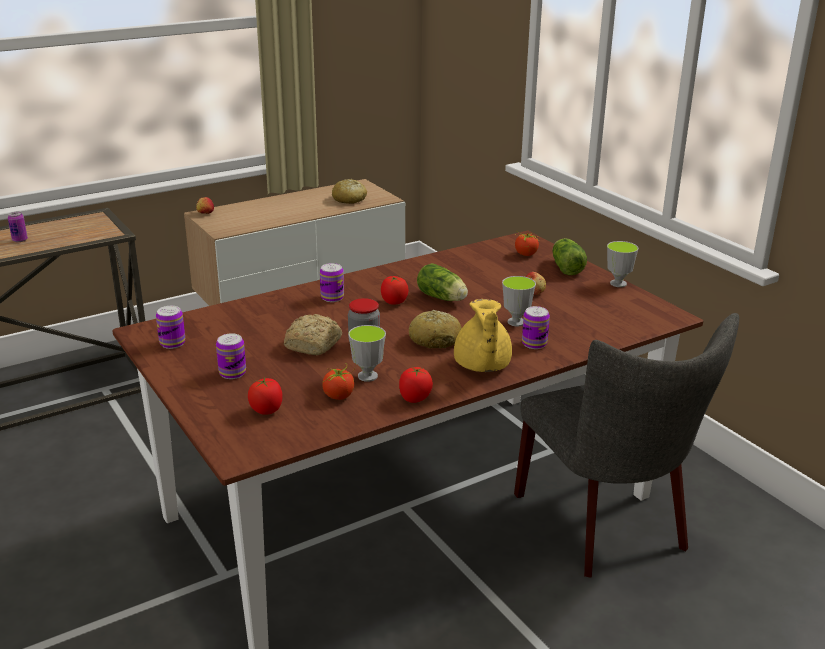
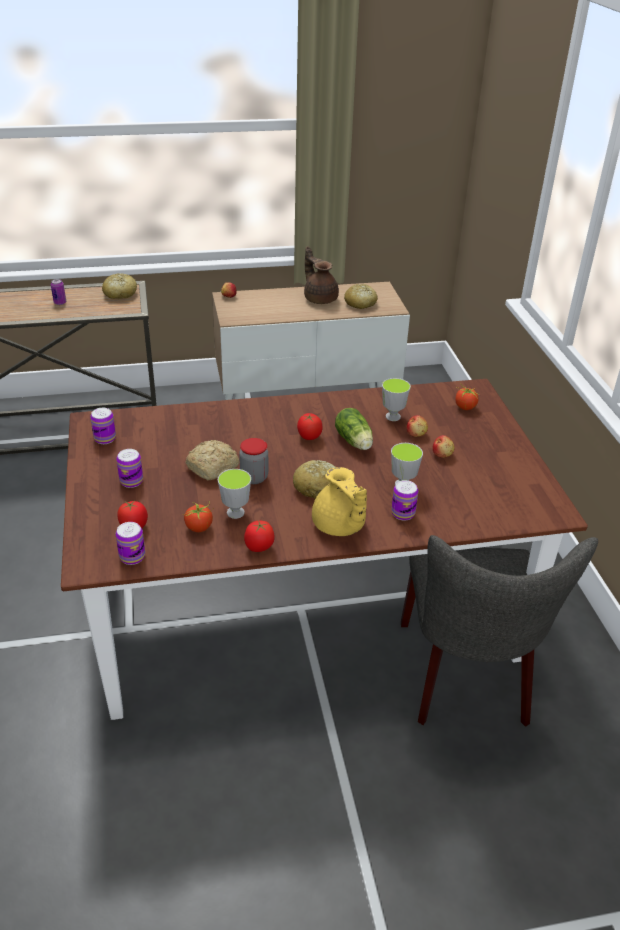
camera: 20 degrees right, 10 degrees up
can [320,263,344,302] -> can moved to [116,522,145,565]
yellow teapot [454,299,512,372] -> yellow teapot turned 45 degrees counterclockwise [312,467,367,536]
lettuce [552,238,587,275] -> none
cup [607,241,638,287] -> cup moved to [382,378,411,421]
none -> bread [102,273,137,299]
none -> brown teapot [304,247,339,304]
none -> apple [407,415,428,437]

